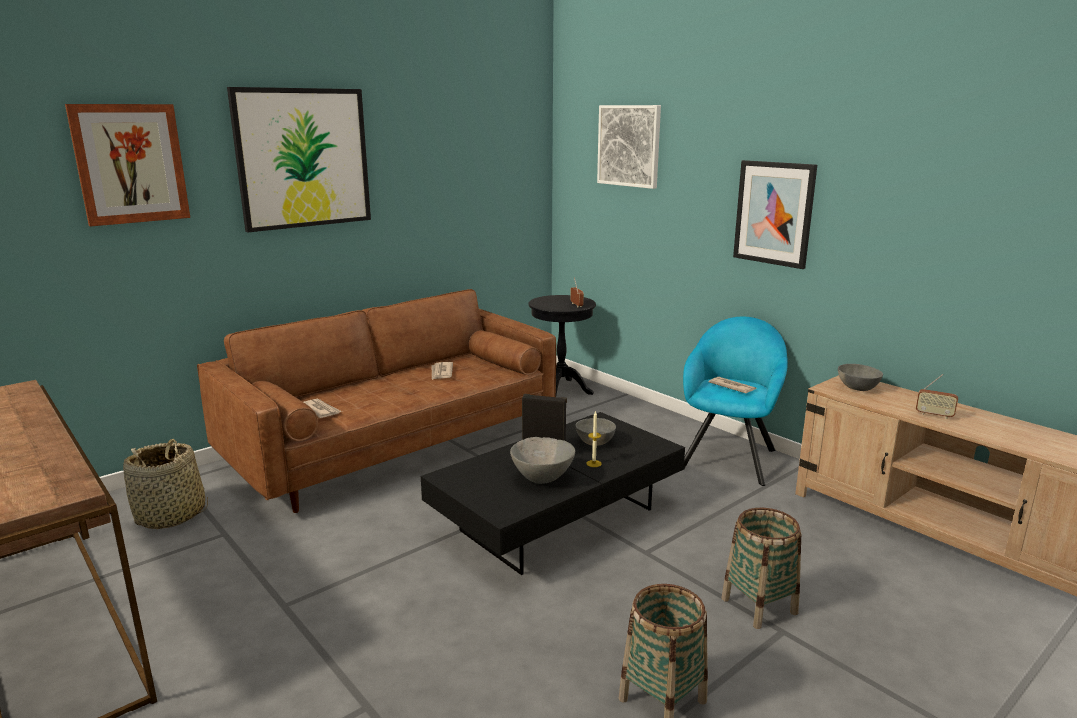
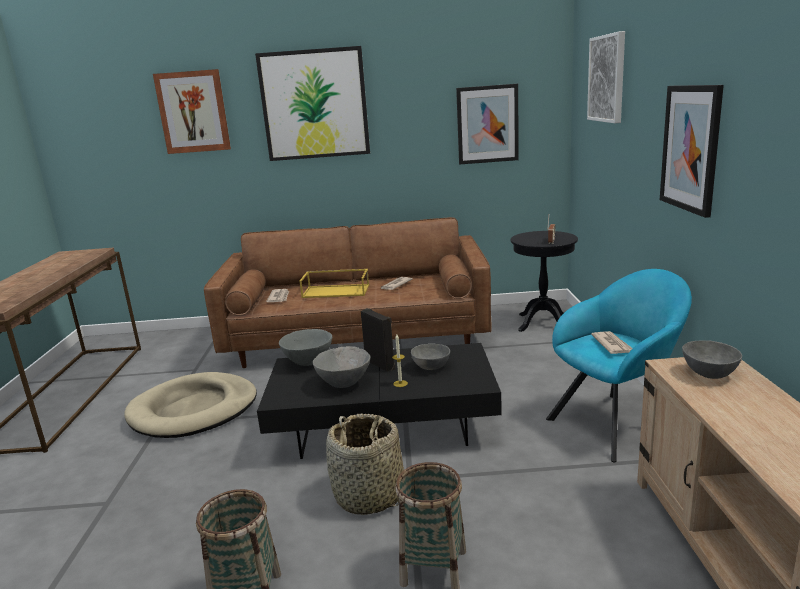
camera: 40 degrees right, 0 degrees up
basket [123,439,208,529] -> basket moved to [326,413,404,515]
radio [916,374,958,419] -> none
none -> beige dog bed [124,372,257,438]
none -> grey bowl [279,329,332,366]
none -> yellow tray [300,269,369,298]
none -> picture [456,84,519,165]

